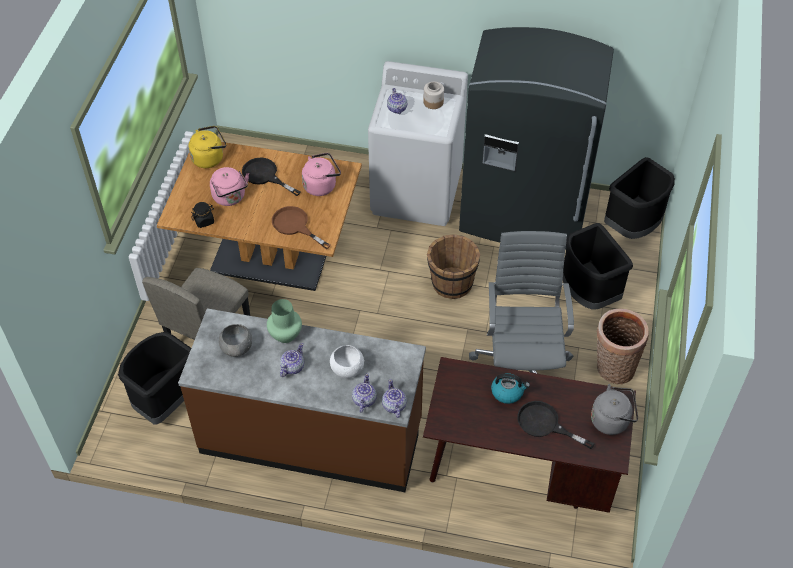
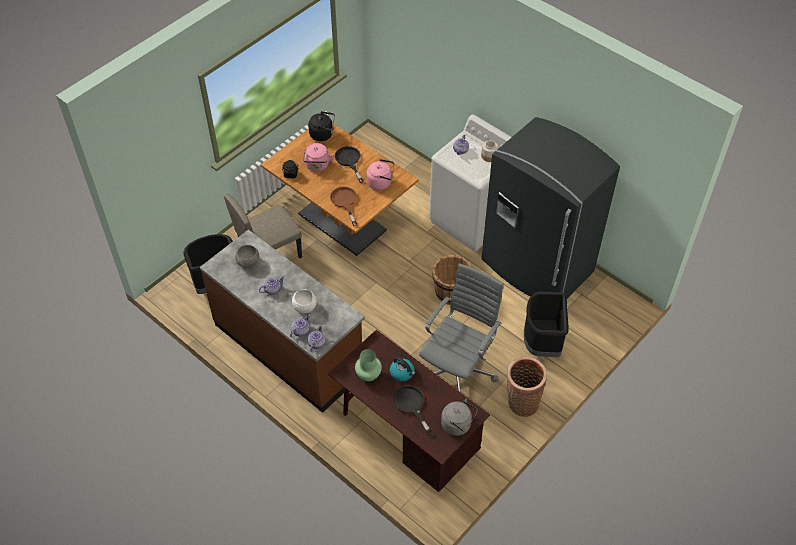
camera: 30 degrees right, 0 degrees up
yellow kettle [188,126,226,168] -> black kettle [308,111,335,141]
green vase [267,299,302,343] -> green vase moved to [355,349,382,382]
black trash can [604,157,675,239] -> none

